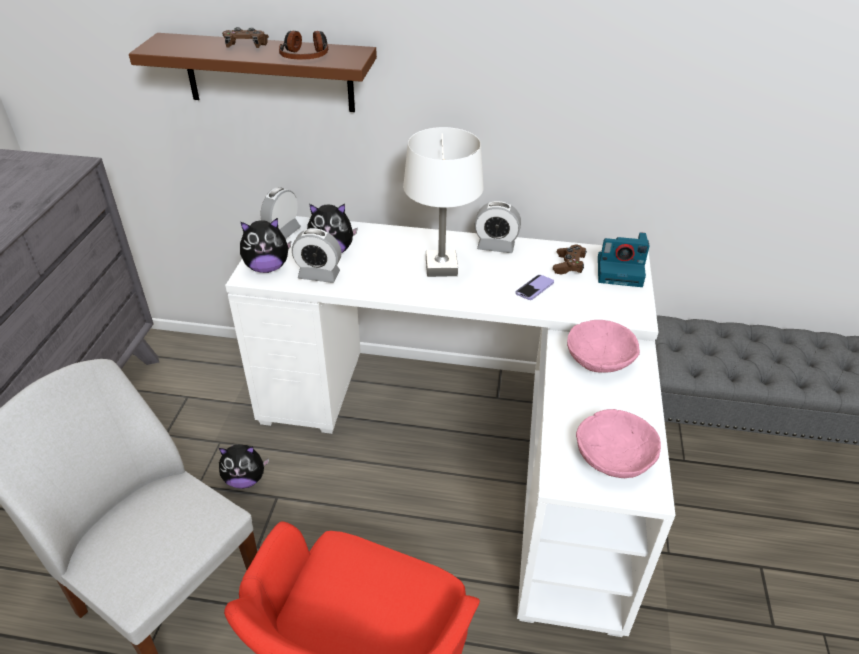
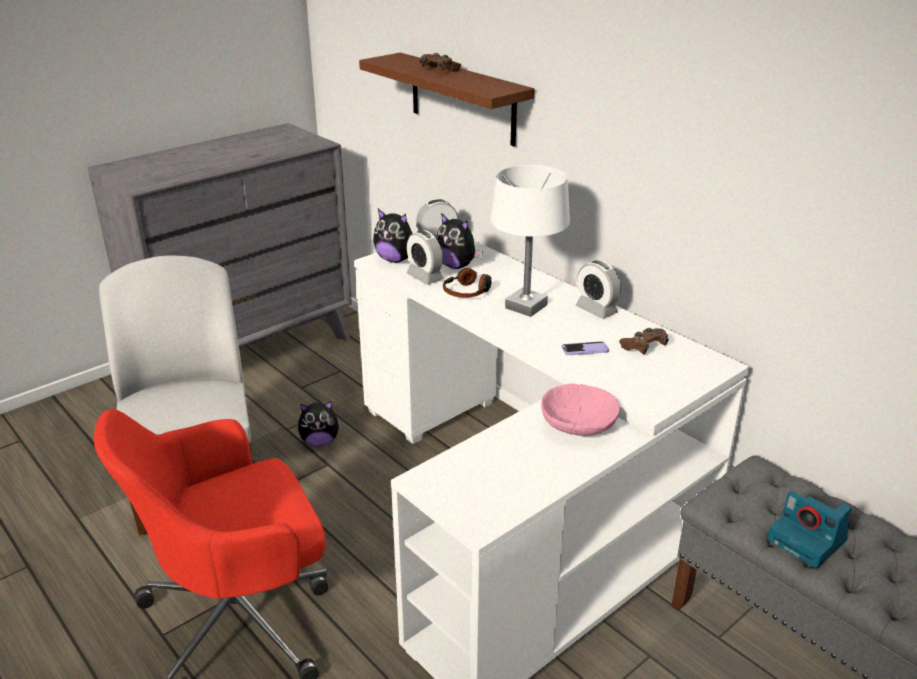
camera: 40 degrees right, 10 degrees down
plush toy [219,444,269,489] -> plush toy turned 45 degrees counterclockwise [298,401,342,446]
headphones [279,31,328,59] -> headphones moved to [443,268,492,298]
pink bowl [576,409,661,478] -> none
camera [598,232,650,287] -> camera moved to [767,491,852,568]

